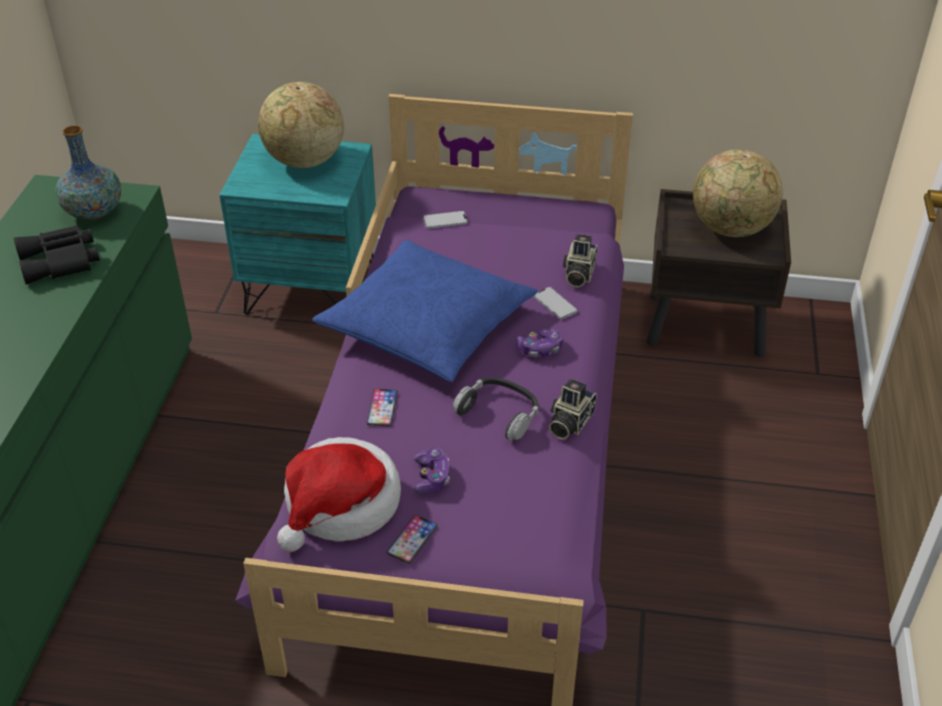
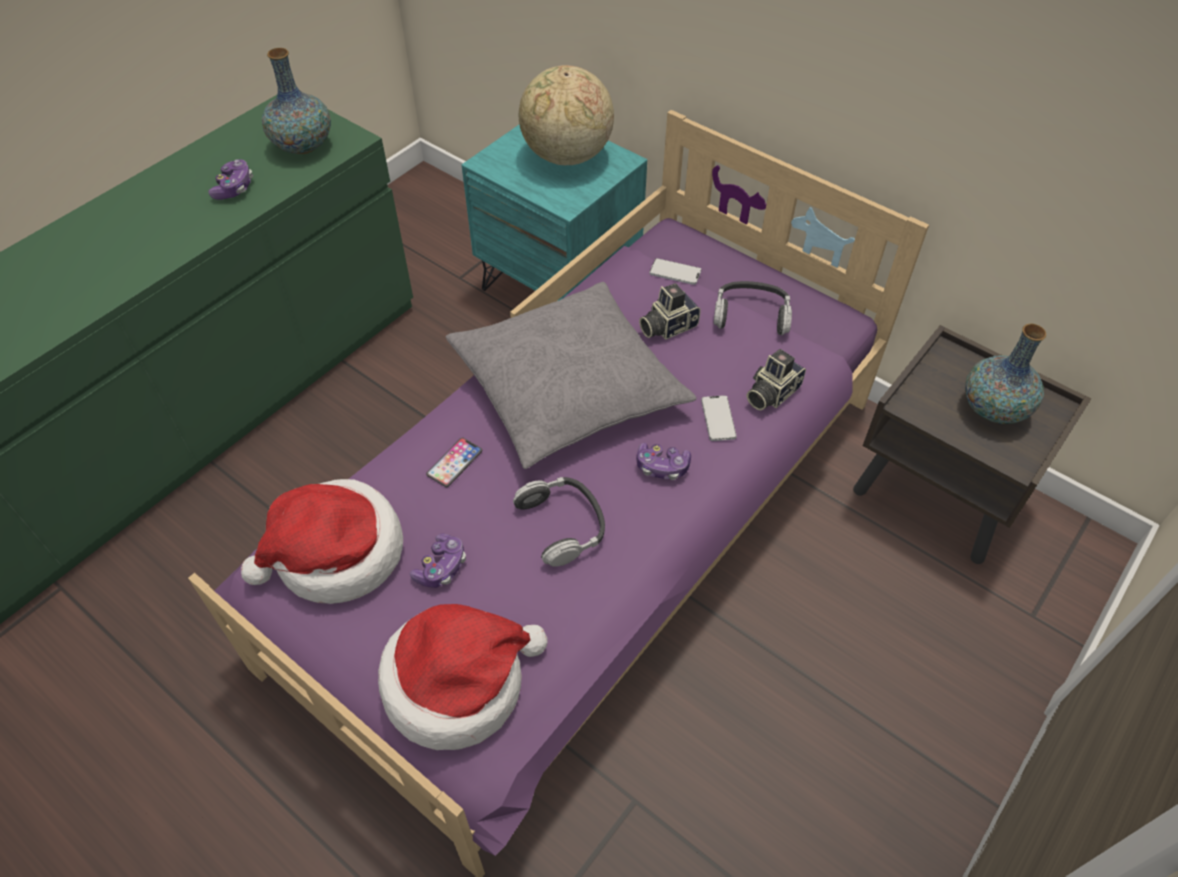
camera: 30 degrees right, 10 degrees up
black binoculars [13,225,100,284] -> game controller [209,159,253,200]
blue pillow [312,240,538,382] -> grey pillow [446,282,697,469]
phone [387,515,438,564] -> none
camera [549,379,597,439] -> camera moved to [639,283,701,340]
globe [693,149,783,237] -> vase [965,324,1046,424]
none -> hat [378,604,548,750]
none -> headphones [713,281,792,335]

